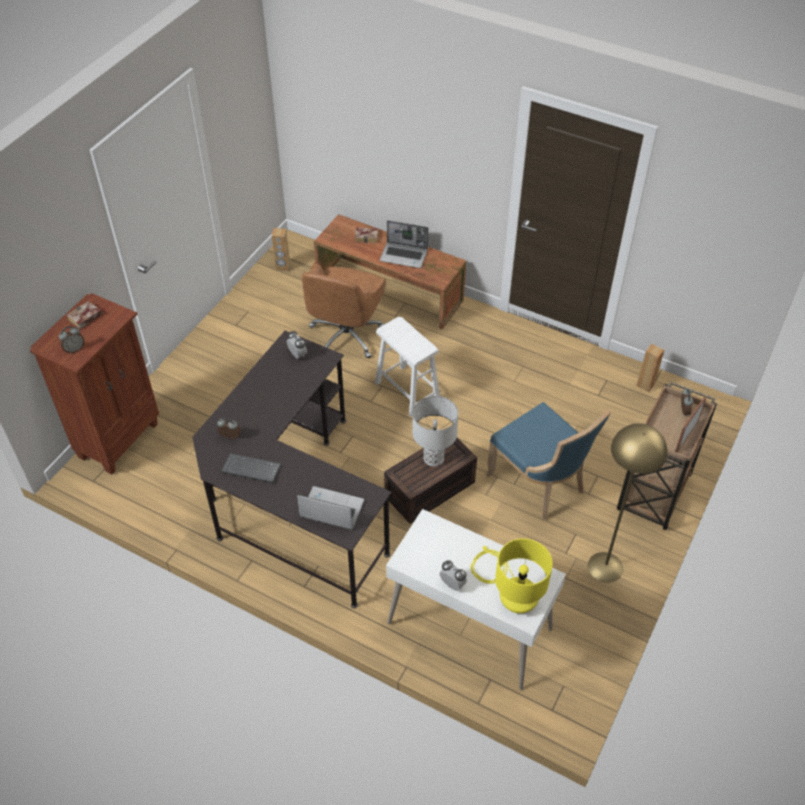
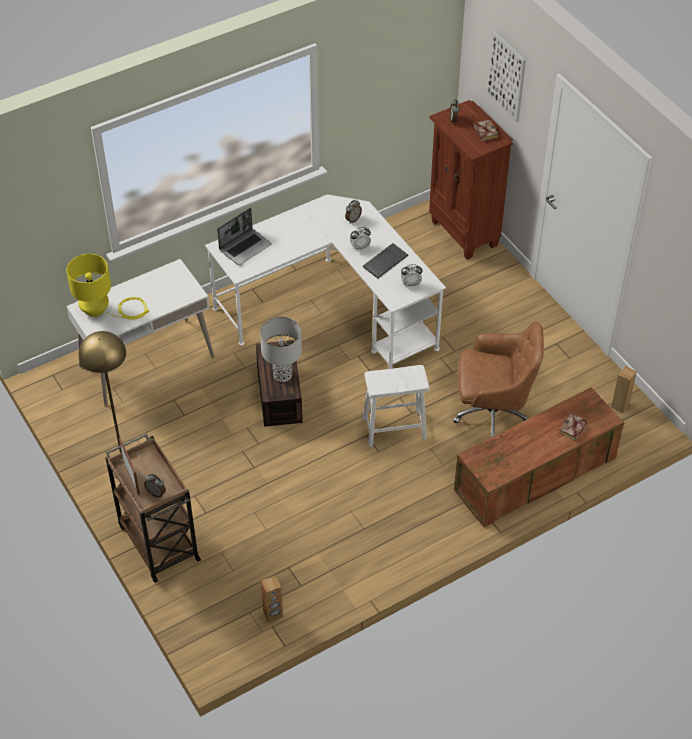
camera: 120 degrees right, 0 degrees up
black desk [192,331,391,608] -> white desk [205,194,446,369]
keyboard [221,453,281,483] -> keyboard moved to [363,243,408,279]
brown office chair [302,262,386,358] -> brown office chair turned 135 degrees clockwise [453,322,544,437]
laptop [380,220,428,268] -> none
alarm clock [439,560,467,591] -> alarm clock moved to [350,227,371,251]
blue chair [485,402,612,520] -> none
none -> picture [487,32,526,122]

